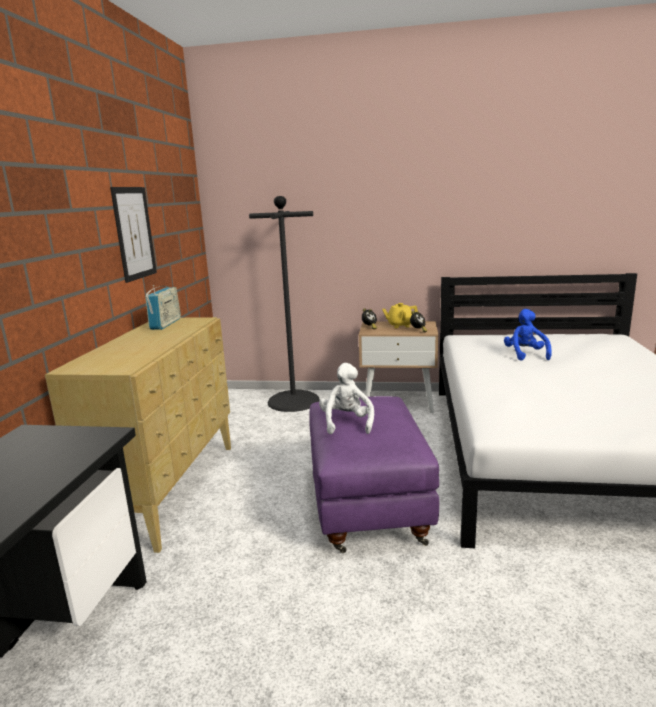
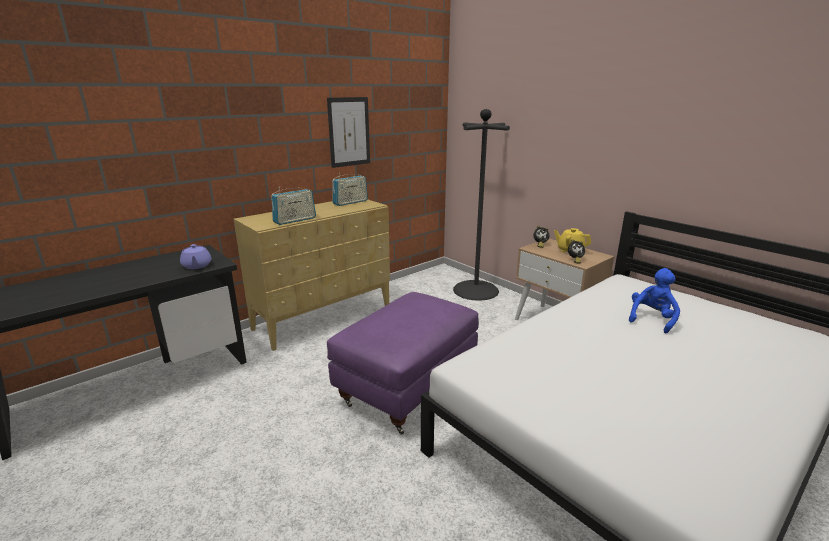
camera: 40 degrees right, 5 degrees up
white plush toy [319,363,374,434] -> none
none -> purple teapot [180,244,211,269]
none -> radio [271,187,316,225]

